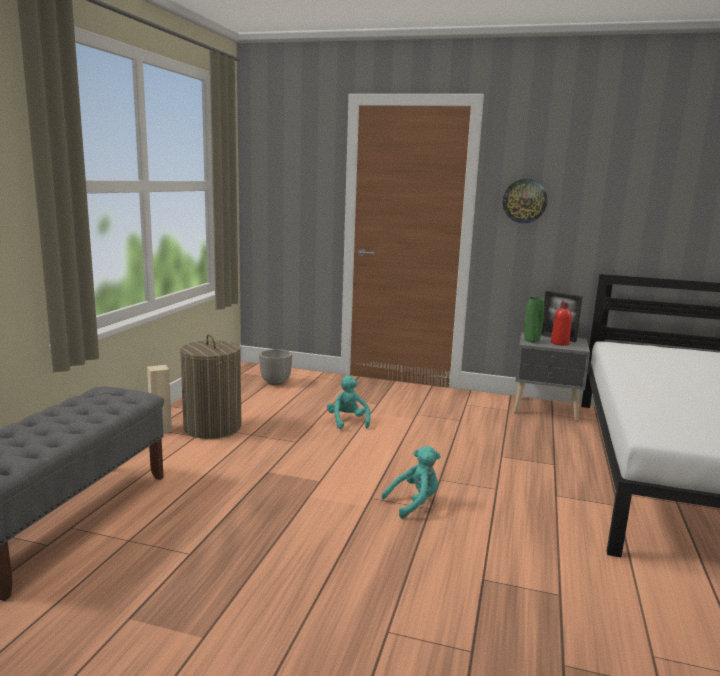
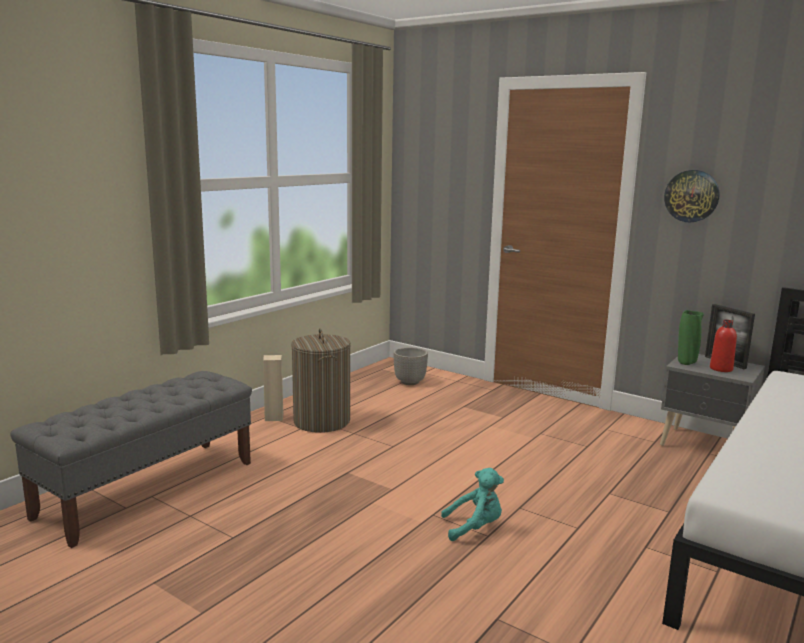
camera: 20 degrees right, 0 degrees up
turquoise plush toy [327,375,371,429] -> none

